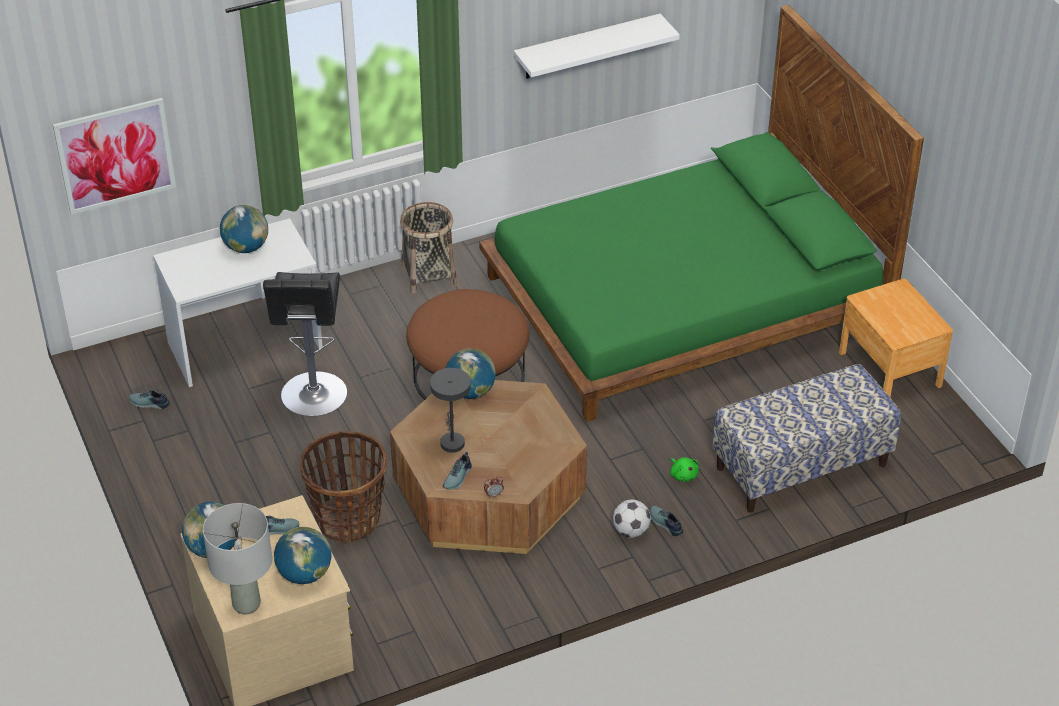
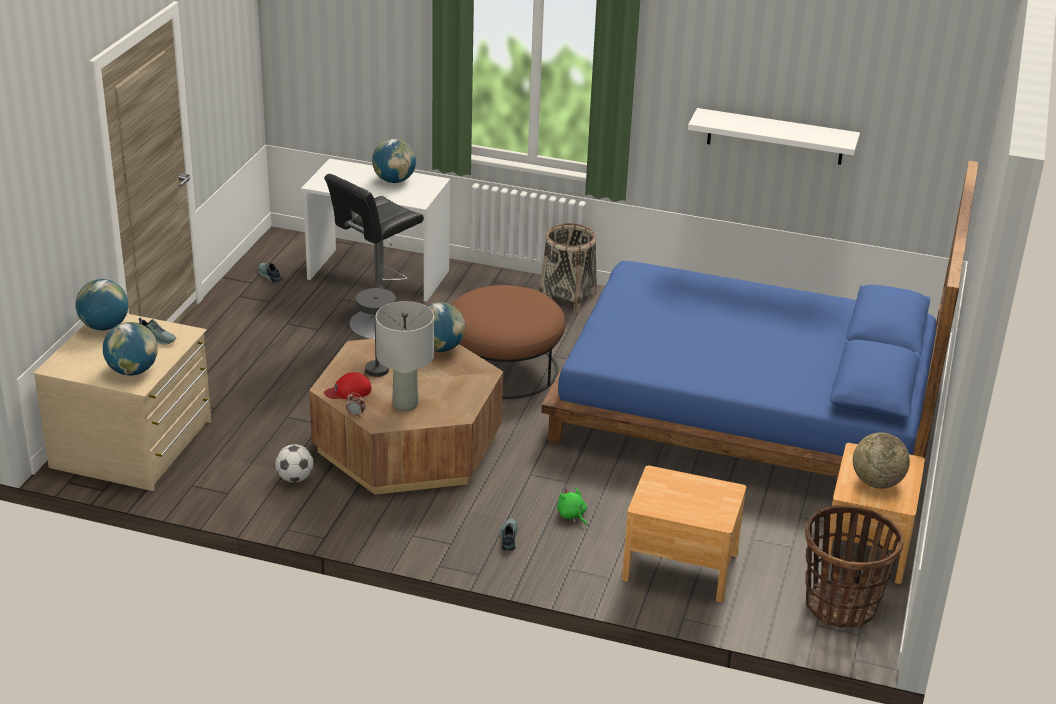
camera: 40 degrees right, 10 degrees down
picture [53,98,176,215] -> none
grey table lamp [203,503,272,614] -> grey table lamp moved to [375,301,434,411]
basket [300,431,387,543] -> basket moved to [805,505,904,628]
shoe [443,452,472,490] -> red cap [324,372,372,399]
green bed [479,5,924,422] -> blue bed [541,161,979,477]
football [613,500,651,537] -> football moved to [275,444,314,482]
green plush toy [670,457,699,482] -> green plush toy turned 135 degrees clockwise [557,487,587,526]
bench [712,364,901,513] -> brown nightstand [622,465,746,602]
none -> globe [853,432,910,489]

